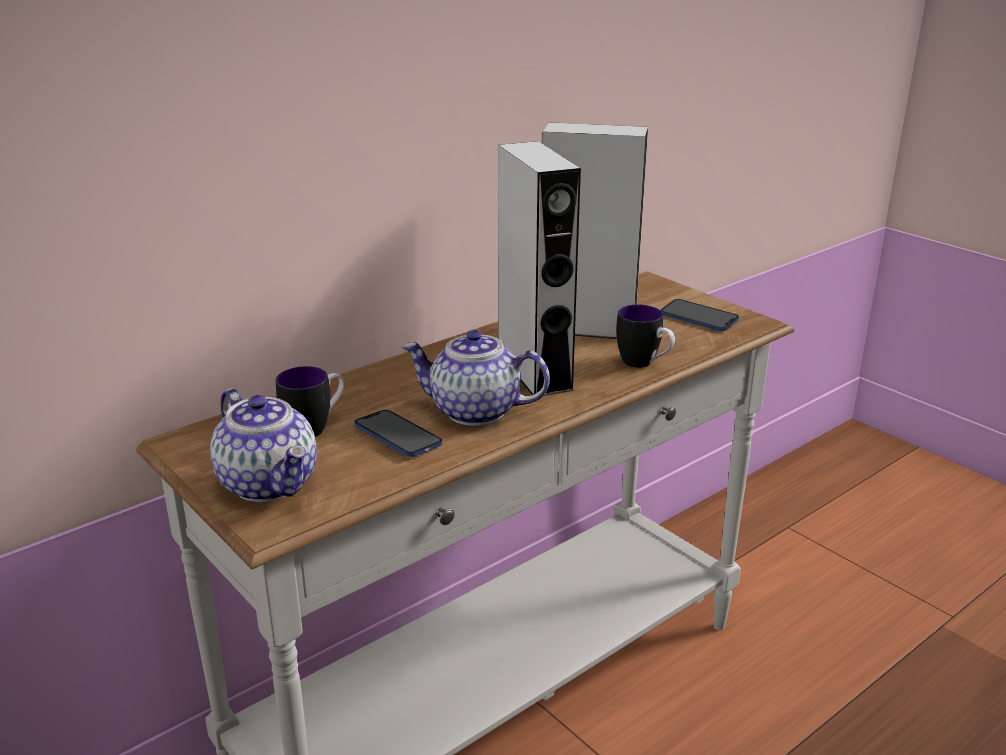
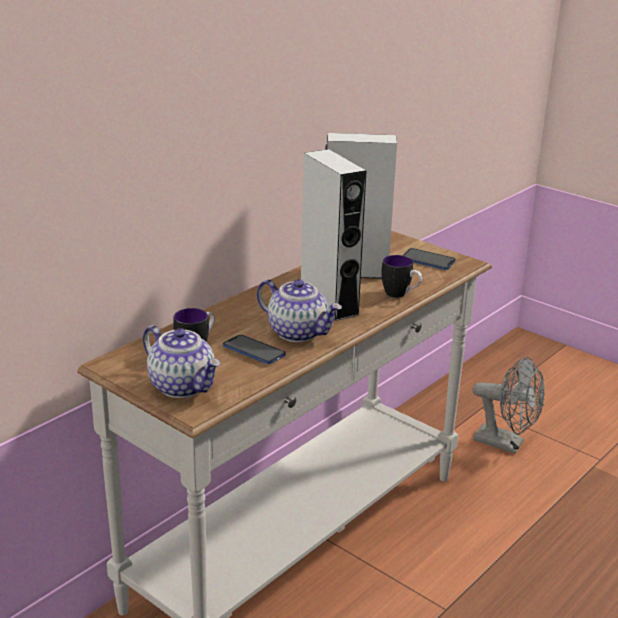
camera: 10 degrees left, 0 degrees up
teapot [401,329,550,426] -> teapot turned 150 degrees counterclockwise [257,279,342,342]
none -> grey fan [473,356,545,454]

